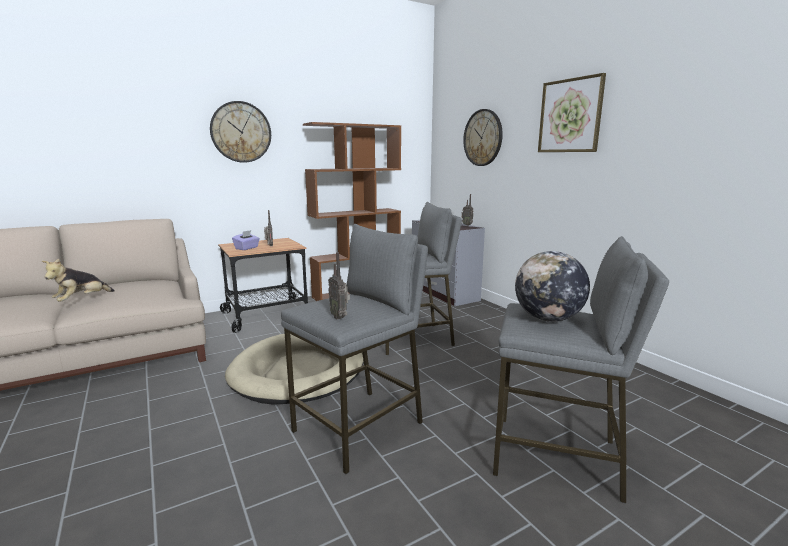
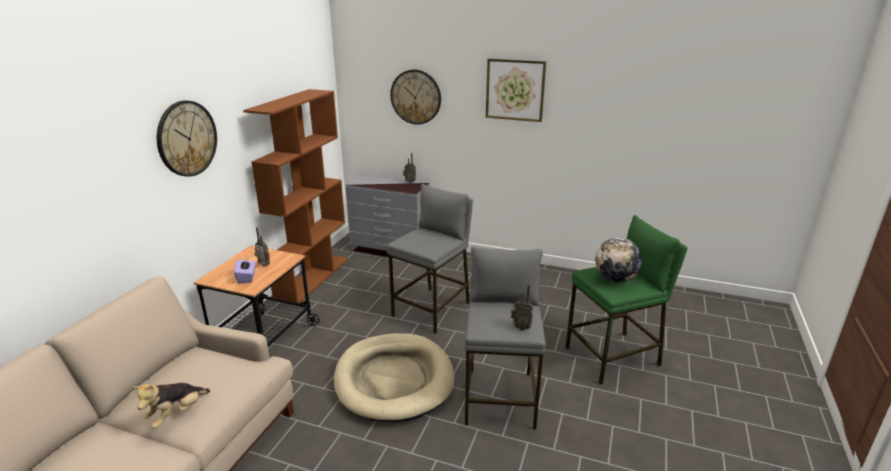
camera: 40 degrees left, 10 degrees up
plush toy [42,259,115,302] -> plush toy turned 45 degrees clockwise [132,383,210,429]
grey stool [493,236,669,503] -> green stool [566,215,688,385]

